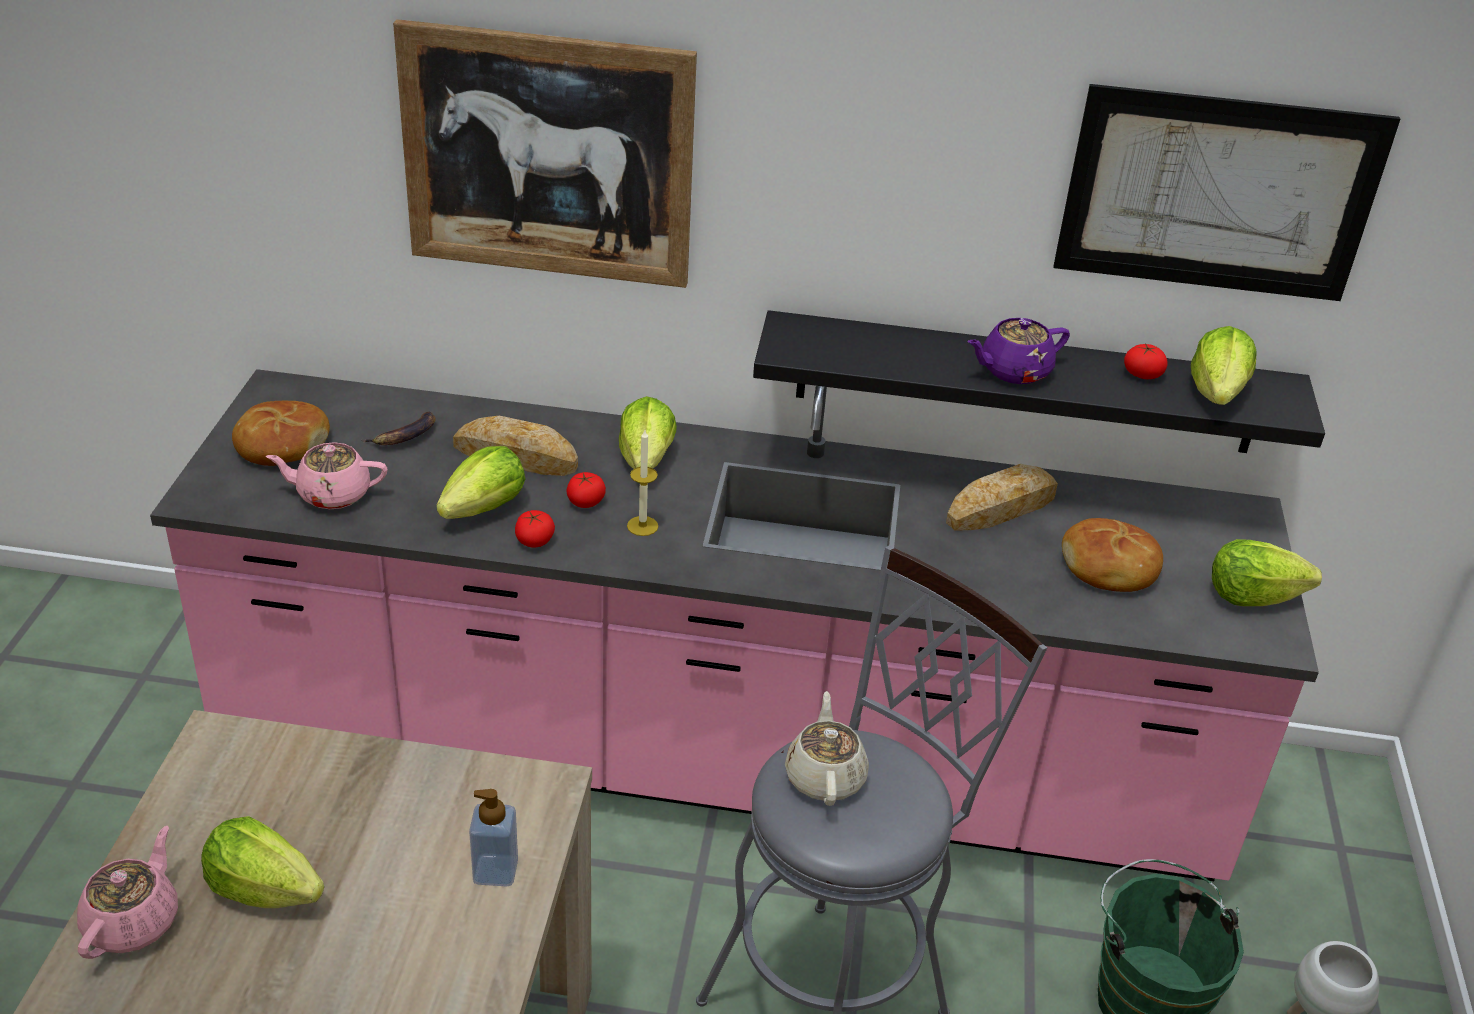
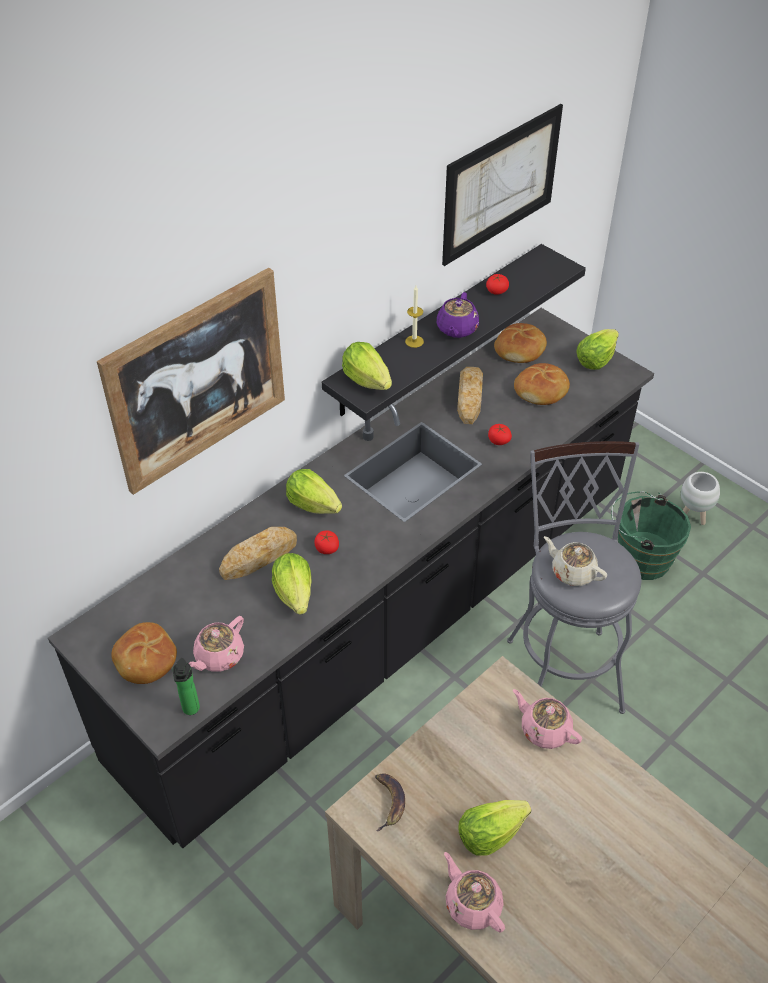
camera: 50 degrees left, 10 degrees up
pink counter [150,369,1319,881] -> black counter [48,308,654,848]
banana [362,412,436,445] -> banana moved to [375,774,405,831]
soap dispenser [469,789,518,887] -> pink teapot [513,689,582,749]
tomato [515,510,555,548] -> tomato moved to [488,424,512,445]
candle [627,430,659,536] -> candle moved to [405,286,424,348]
lettuce [1191,326,1257,405] -> lettuce moved to [342,342,392,390]
none -> bottle [172,658,200,715]
none -> bread [494,323,547,363]

